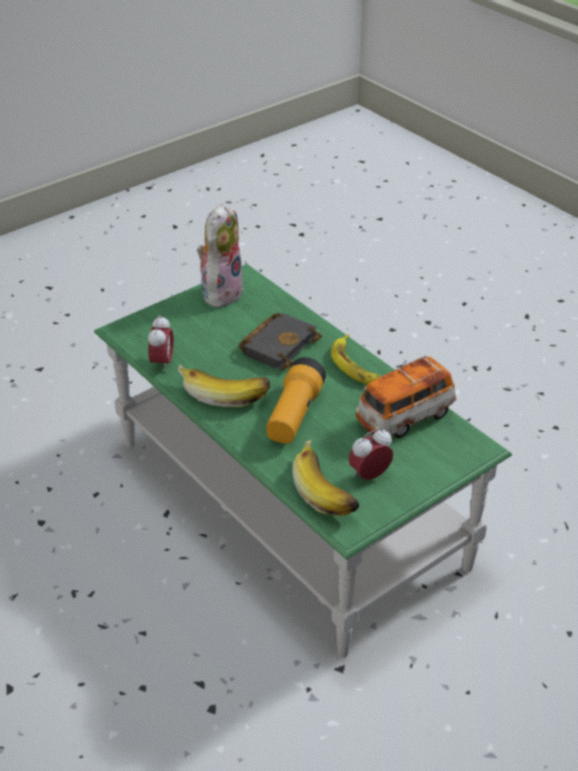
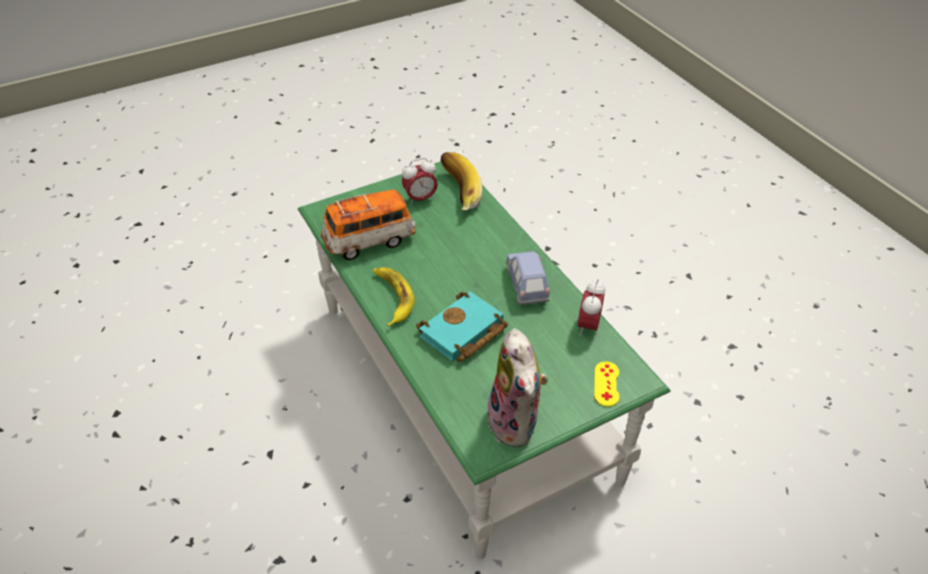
camera: 170 degrees left, 5 degrees up
banana [178,364,270,407] -> blue toy car [506,251,550,305]
plush toy [197,203,244,308] -> plush toy turned 45 degrees counterclockwise [487,328,548,447]
black book [238,313,322,370] -> turquoise book [416,291,508,362]
flashlight [266,357,326,444] -> none
none -> yellow game controller [594,361,619,407]

